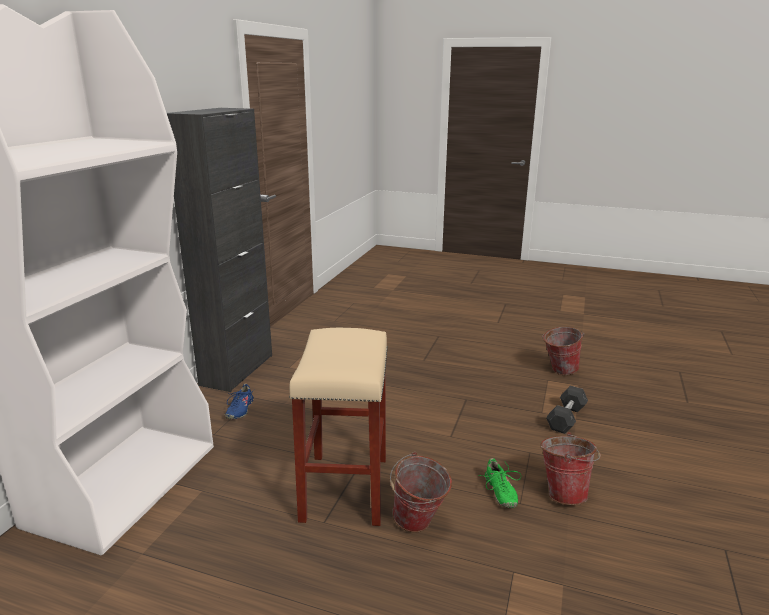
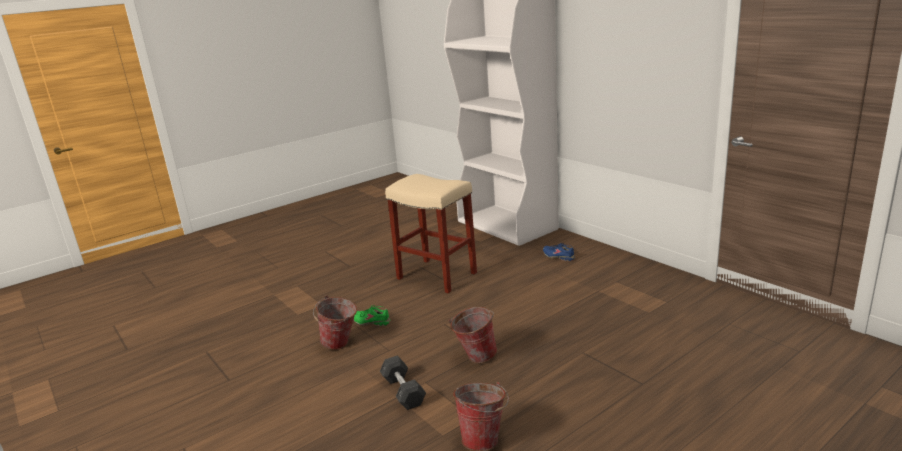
camera: 125 degrees right, 0 degrees up
black cabinet [167,108,272,392] -> none
bucket [390,452,452,532] -> bucket moved to [449,307,497,363]

